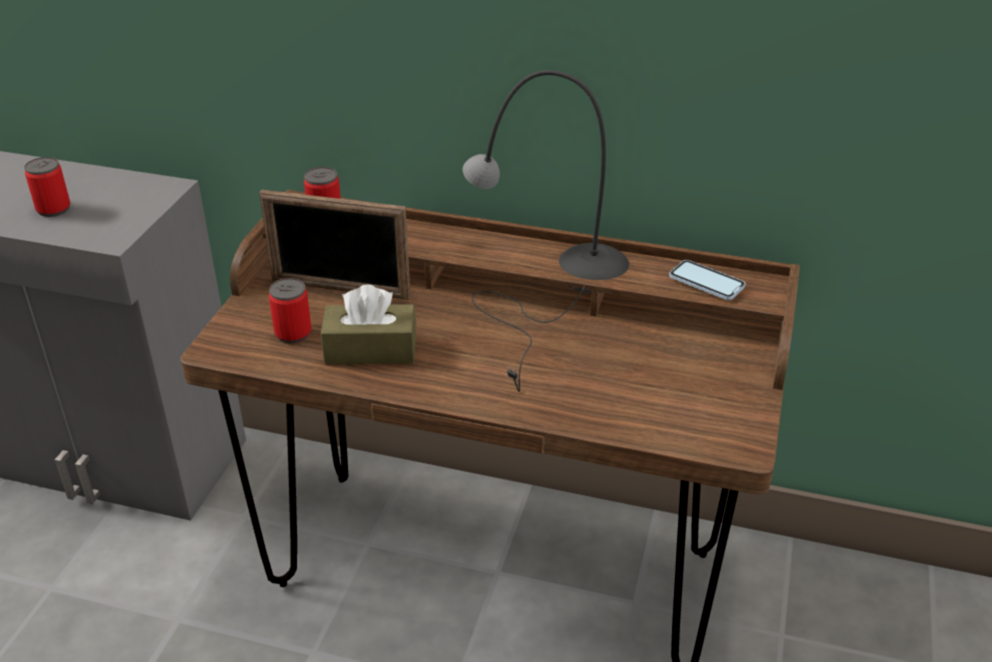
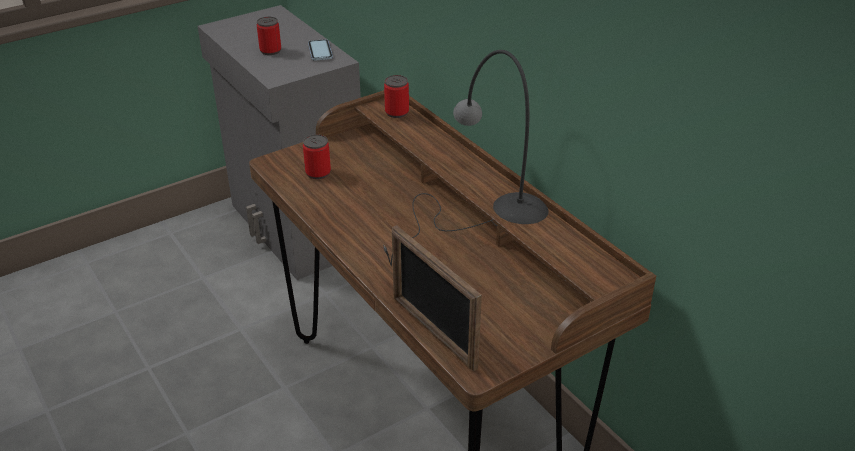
camera: 40 degrees right, 0 degrees up
picture frame [259,190,411,300] -> picture frame moved to [392,225,482,371]
brown tissue box [321,284,416,364] -> none
phone [669,260,745,300] -> phone moved to [308,39,333,61]

